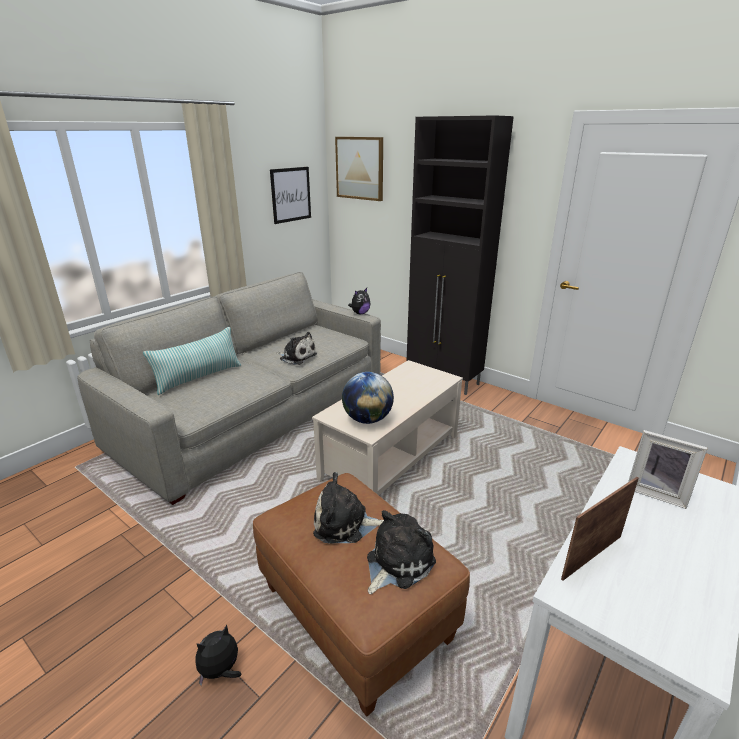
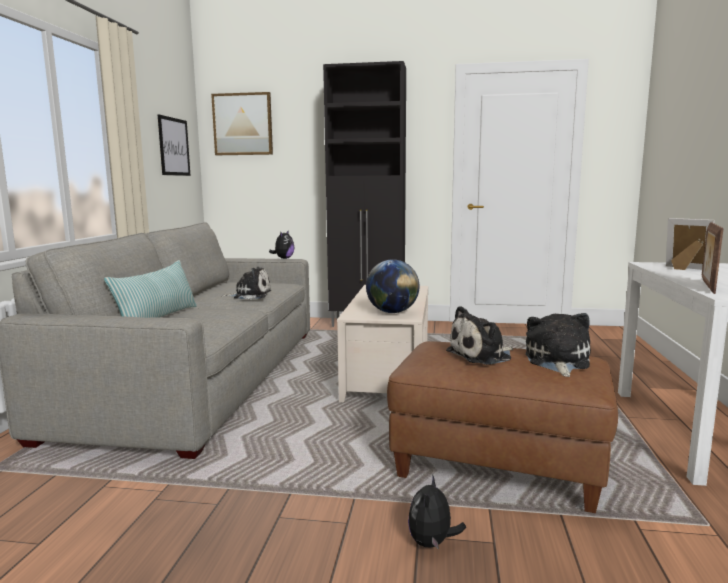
camera: 30 degrees left, 15 degrees down
picture frame [628,430,708,509] -> picture frame turned 135 degrees counterclockwise [666,218,715,270]

